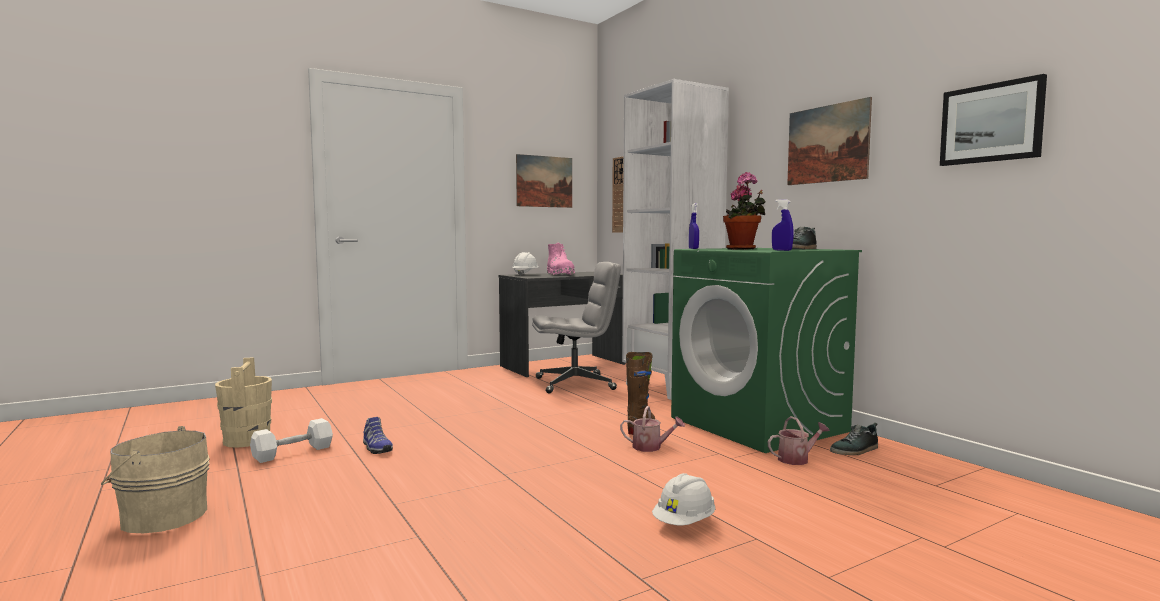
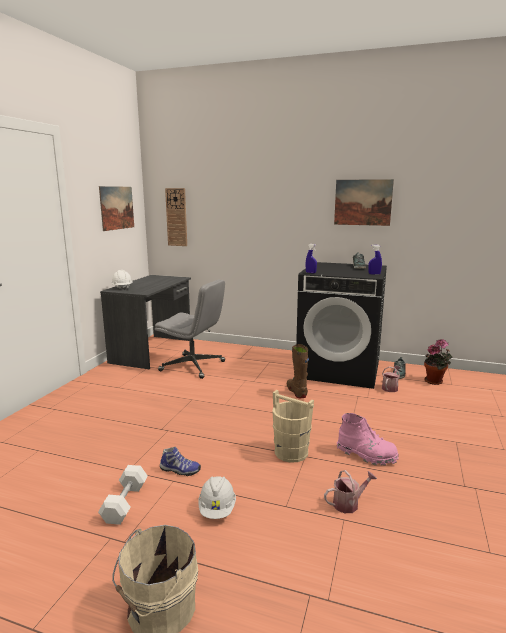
camera: 40 degrees left, 10 degrees up
beige bucket [215,357,272,448] -> beige bucket moved to [272,390,314,463]
grey office chair [532,262,621,393] -> grey office chair turned 75 degrees clockwise [155,279,225,379]
pink boot [547,243,575,275] -> pink boot moved to [337,413,399,465]
watering can [620,406,685,452] -> watering can moved to [324,470,377,513]
white bookcase [622,79,729,400] -> none
white hard hat [652,473,715,526] -> white hard hat moved to [198,476,236,519]
green washing machine [671,248,862,453] -> black washing machine [296,262,387,389]
potted plant [723,172,765,250] -> potted plant moved to [424,339,452,385]
picture [940,74,1047,166] -> none

